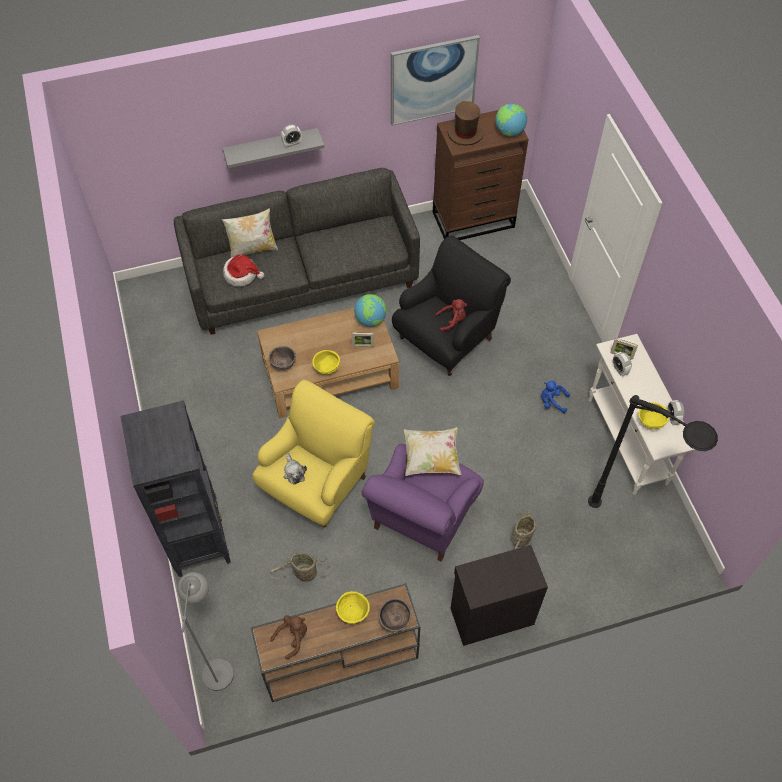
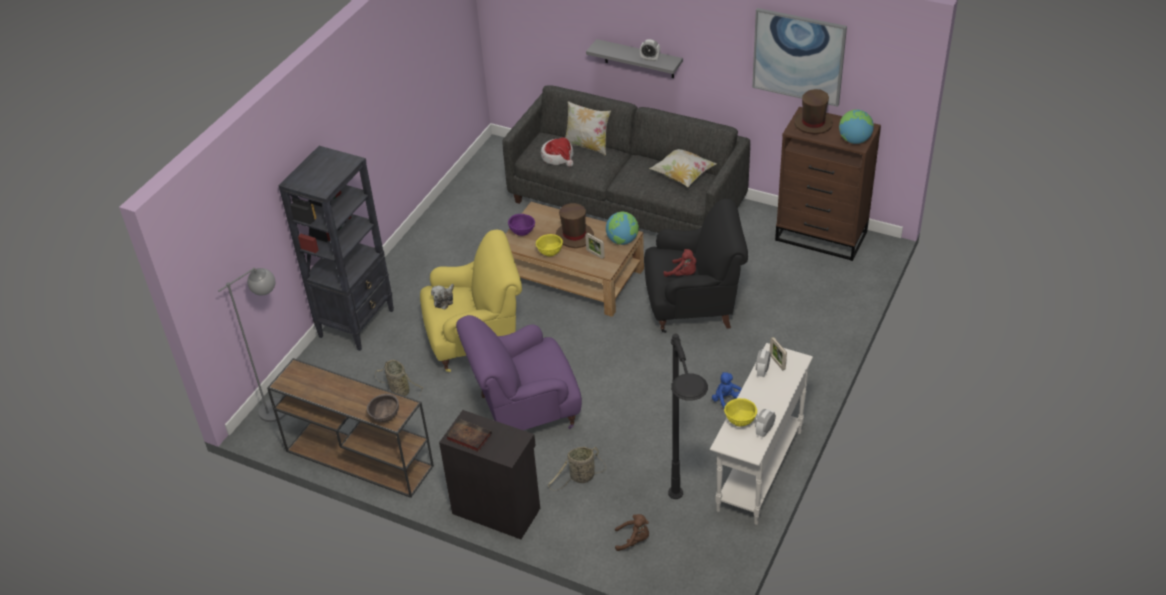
camera: 45 degrees right, 15 degrees down
brown bowl [269,346,296,370] -> purple bowl [508,214,535,236]
brown plush toy [270,615,307,659] -> brown plush toy moved to [615,514,649,551]
yellow bowl [336,591,370,624] -> none
pillow [403,427,461,476] -> pillow moved to [649,149,717,187]
none -> book [445,419,492,452]
none -> brown hat [556,203,594,248]

